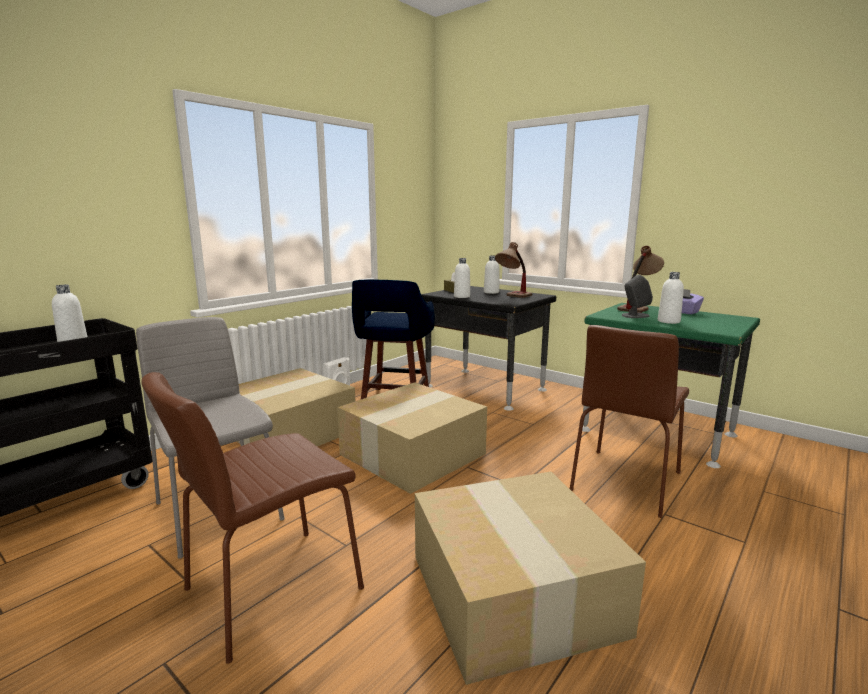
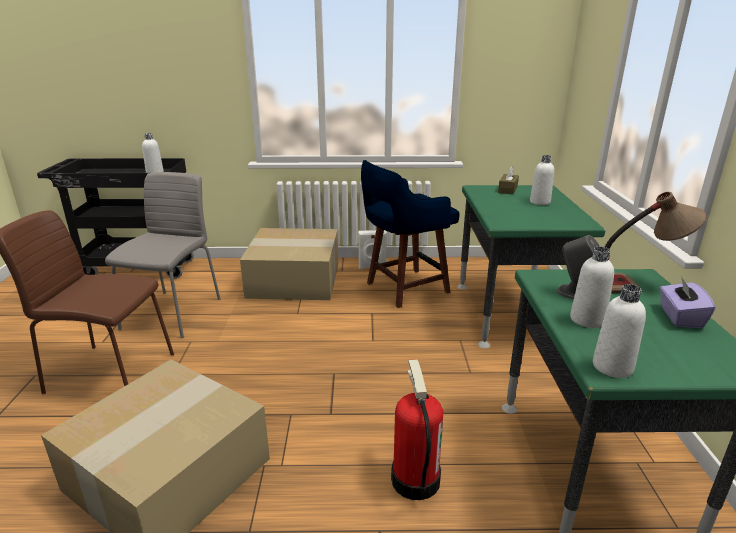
camera: 50 degrees right, 10 degrees up
cardboard box [337,382,487,494] -> none
black desk [421,286,556,411] -> green desk [457,185,606,348]
white bottle [454,258,470,298] -> white bottle moved to [593,284,646,378]
table lamp [495,242,532,298] -> none
brown chair [569,325,689,518] -> fire extinguisher [391,359,444,500]

